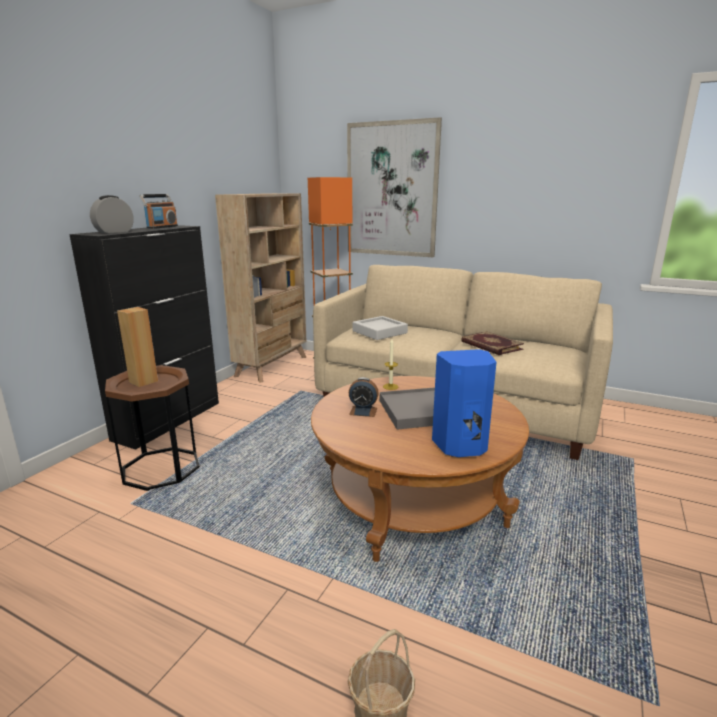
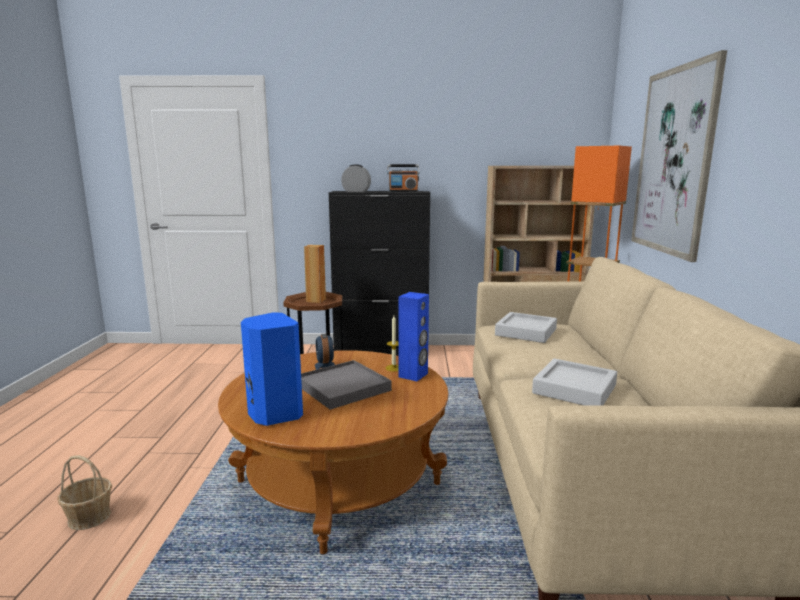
camera: 65 degrees right, 5 degrees down
book [461,331,524,355] -> grey tray [532,359,617,406]
none -> blue speaker [398,292,429,381]

